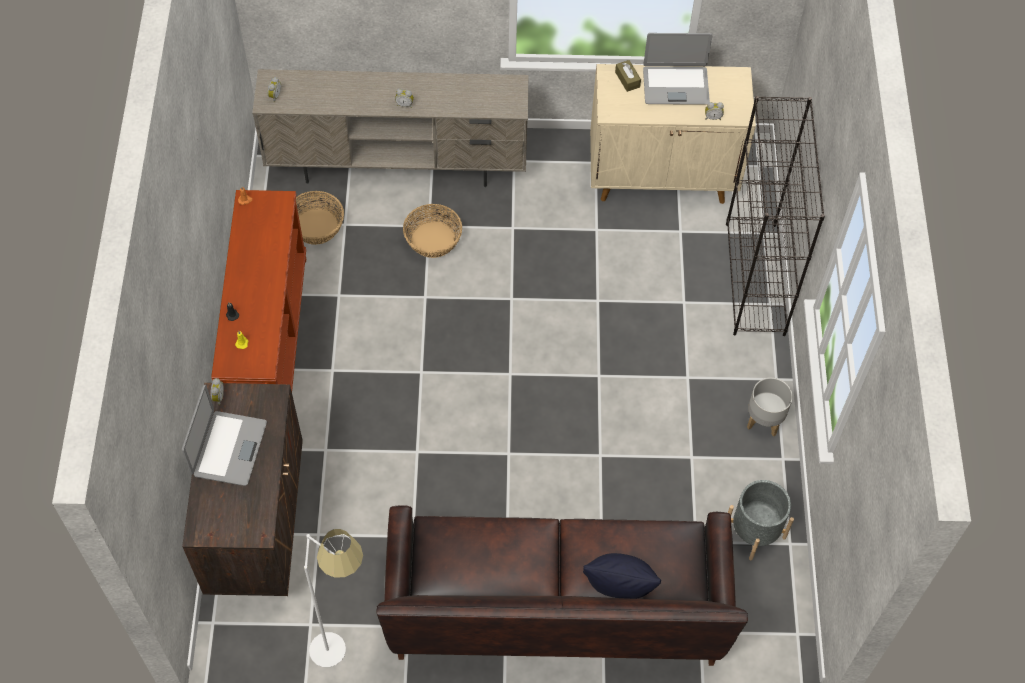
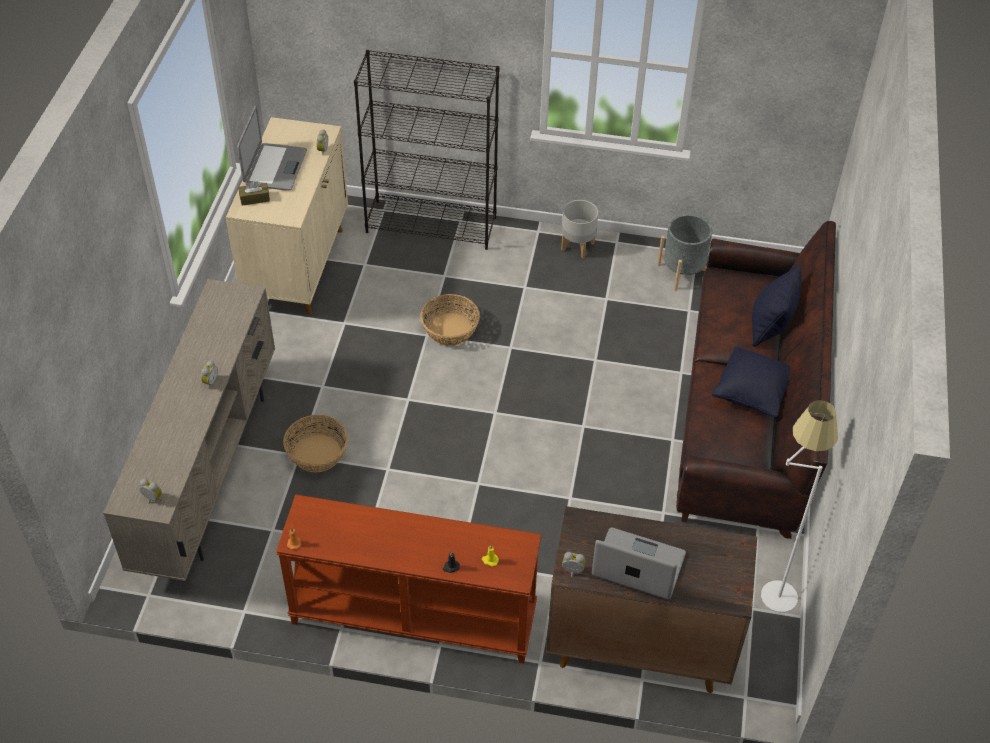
camera: 80 degrees left, 10 degrees down
basket [296,191,344,245] -> basket moved to [420,294,480,346]
none -> black pillow [711,346,790,417]

